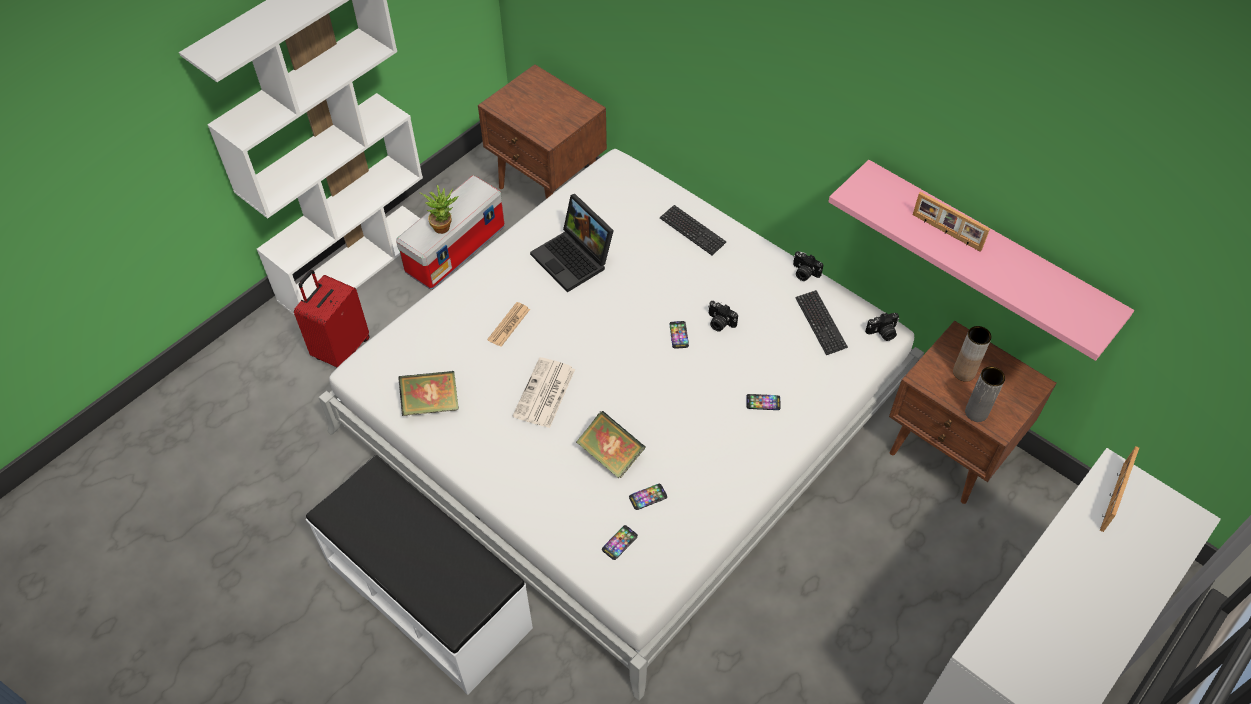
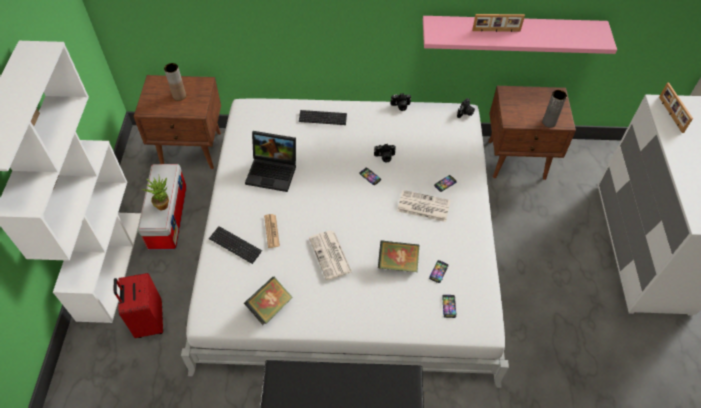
camera: 40 degrees left, 0 degrees up
keyboard [795,290,848,355] -> keyboard moved to [209,226,262,264]
brown vase [953,326,992,382] -> brown vase moved to [164,63,186,101]
none -> newspaper [397,190,451,222]

